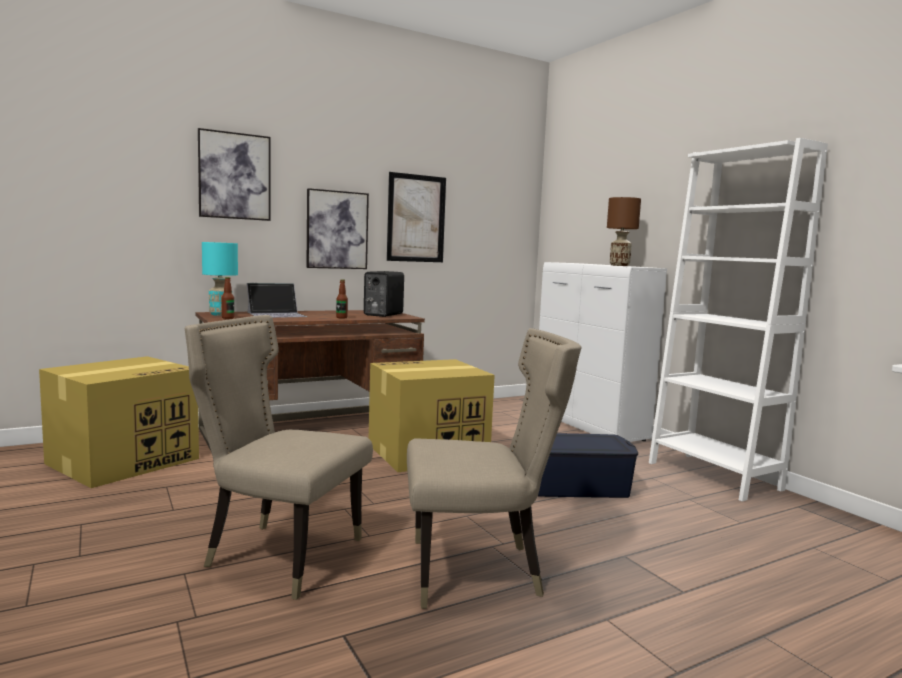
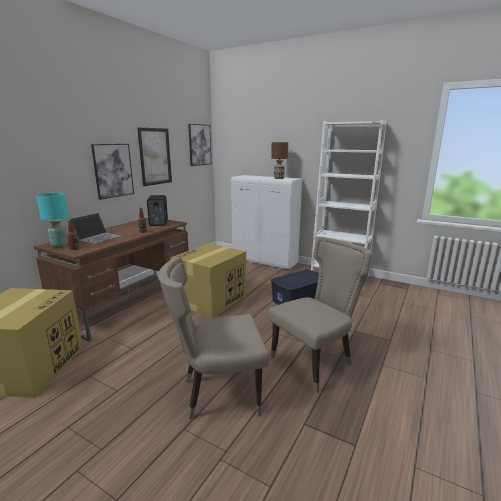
camera: 30 degrees left, 10 degrees up
picture [198,128,270,221] -> picture moved to [188,124,211,166]

